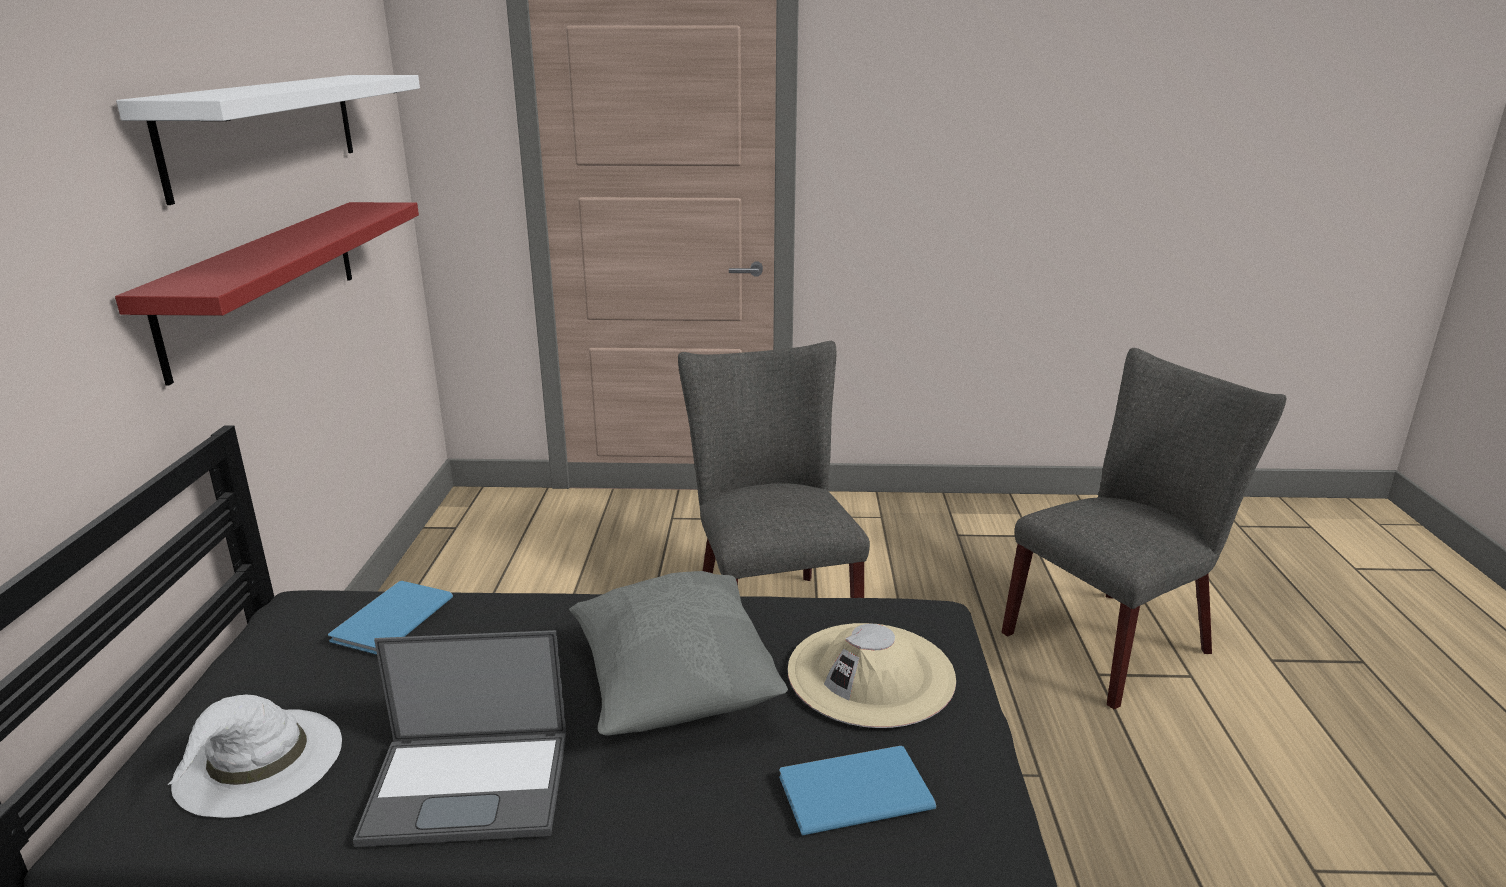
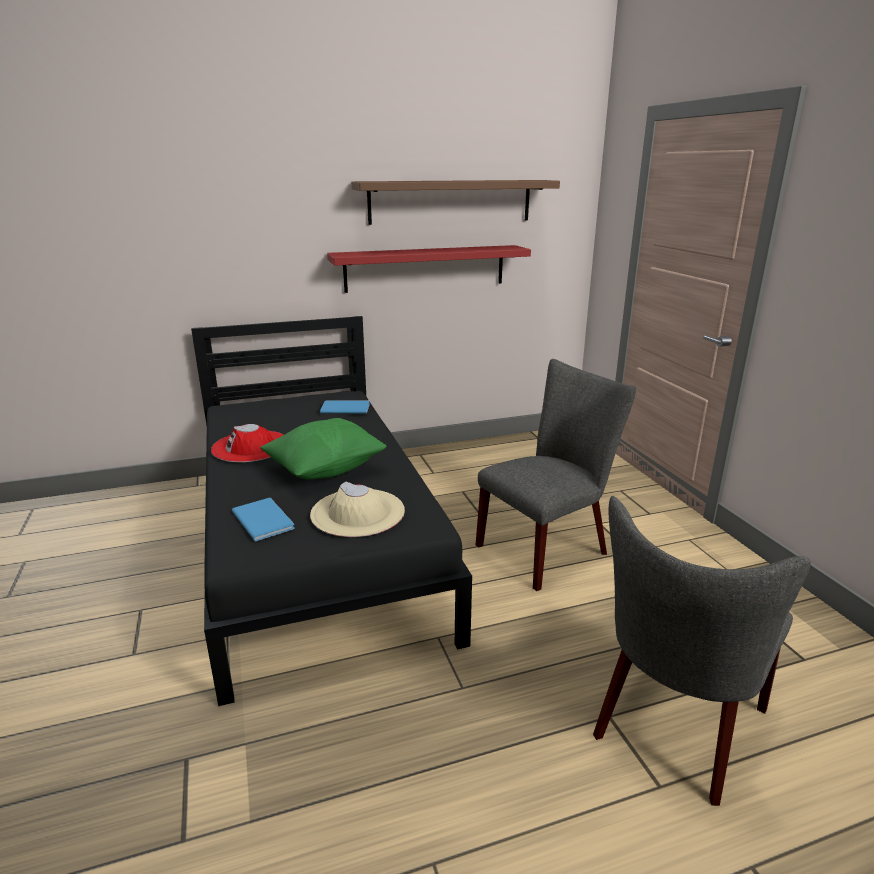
camera: 70 degrees right, 0 degrees up
white shelf [116,75,420,205] -> brown shelf [351,180,560,225]
white hat [168,695,342,818] -> none
laptop [353,630,566,847] -> red hat [211,424,284,462]
grey pillow [569,571,788,736] -> green pillow [260,418,386,480]
grey chair [1001,348,1286,709] -> grey chair turned 90 degrees clockwise [593,496,810,806]

